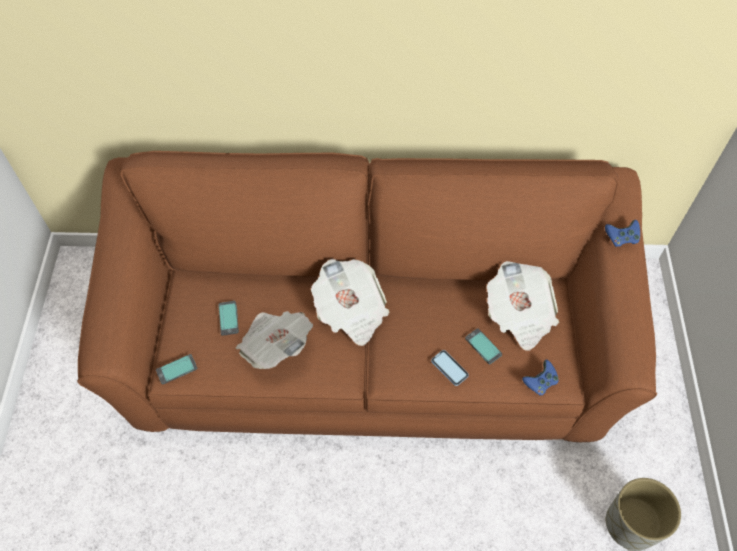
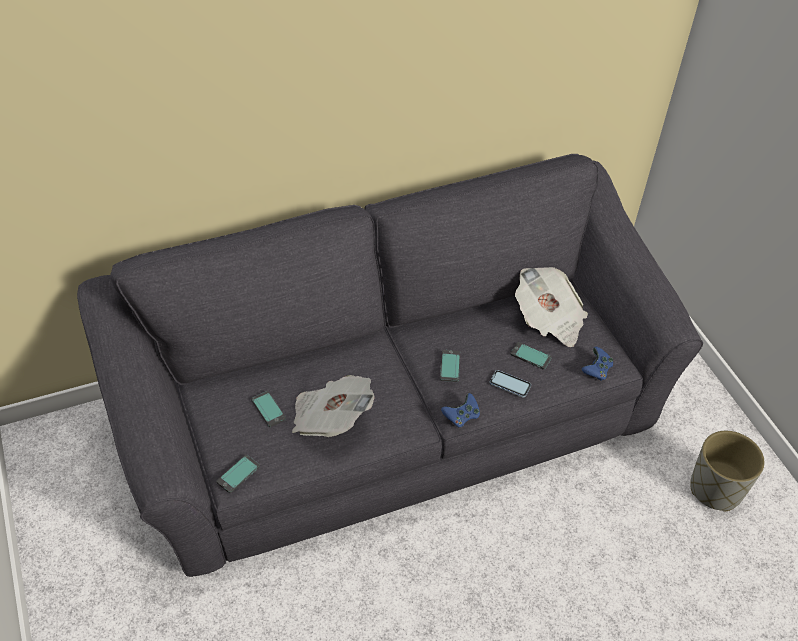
camera: 25 degrees left, 10 degrees down
brown sofa [77,151,657,442] -> grey sofa [77,154,703,577]
newspaper [311,259,390,346] -> none
blue game controller [605,220,640,247] -> blue game controller moved to [441,393,480,428]
none -> phone [440,350,460,382]

